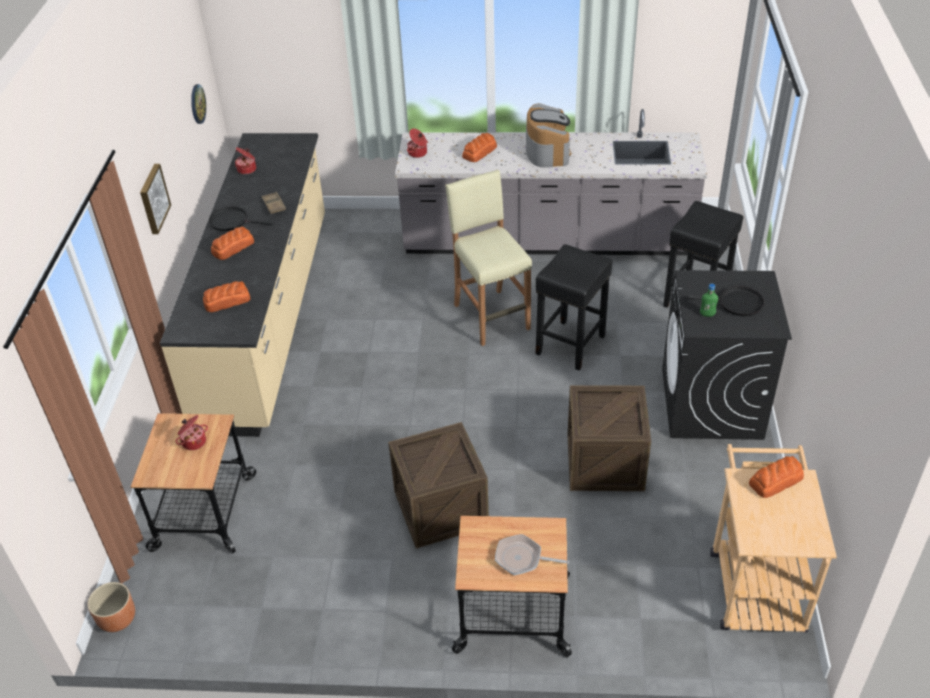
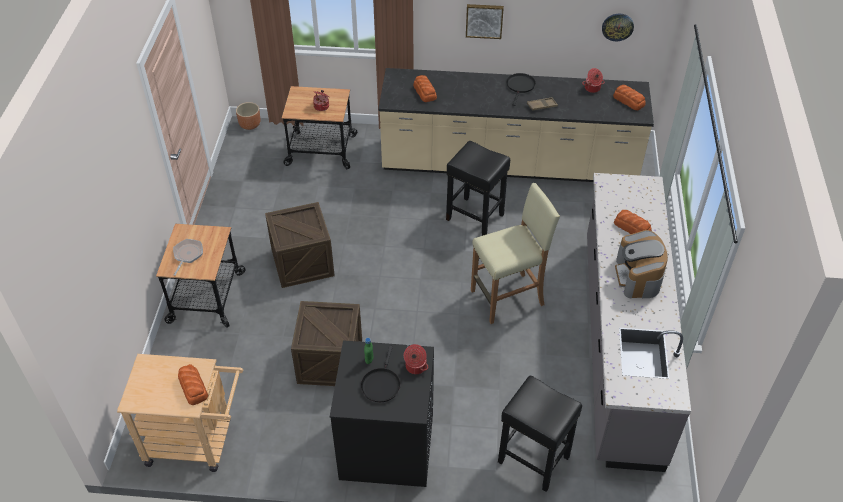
camera: 90 degrees right, 5 degrees up
bread [211,226,254,260] -> bread moved to [613,85,646,110]
cooking pot [407,129,428,158] -> cooking pot moved to [403,344,428,374]
coffee machine [526,103,571,168] -> coffee machine turned 90 degrees clockwise [615,230,668,299]
black stool [535,244,613,370] -> black stool moved to [446,141,510,236]

